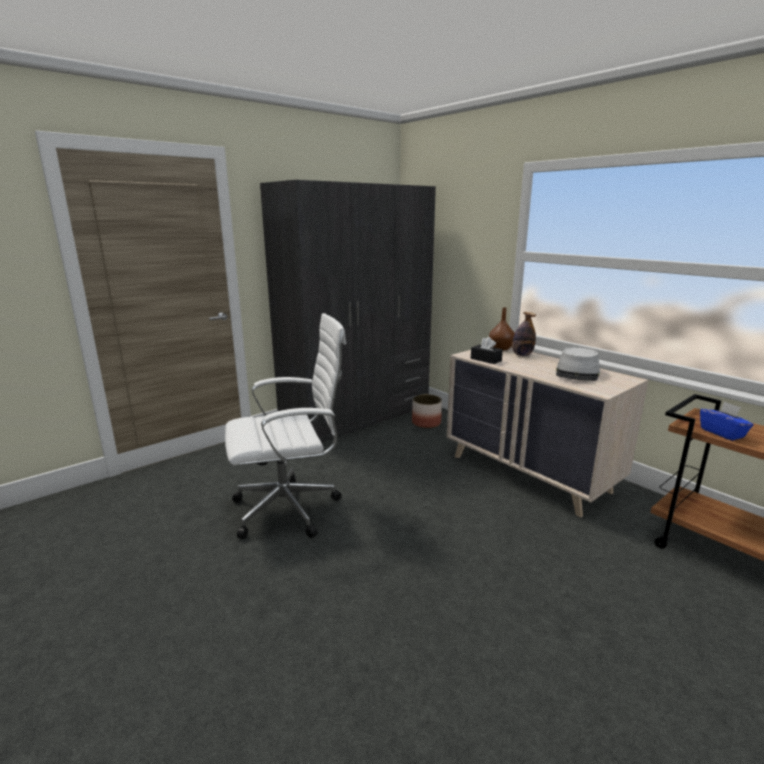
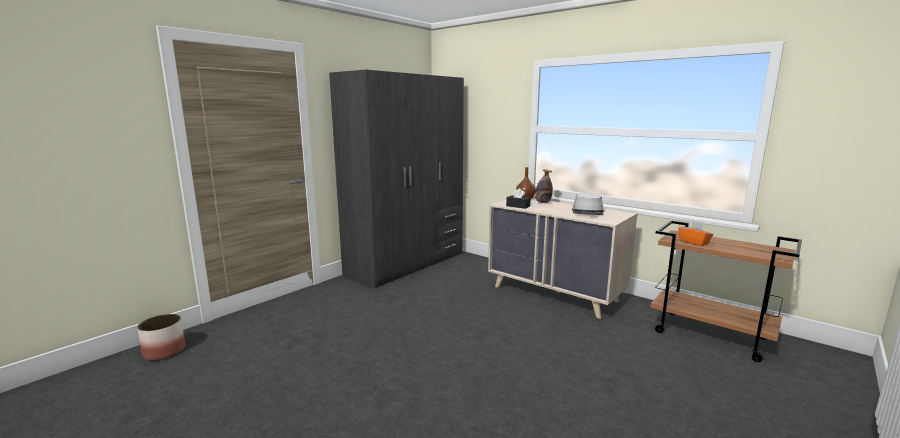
camera: 10 degrees left, 5 degrees down
white office chair [225,313,346,539] -> none
planter [412,394,442,428] -> planter moved to [137,314,186,360]
blue tissue box [700,401,753,441] -> orange tissue box [678,221,713,246]

